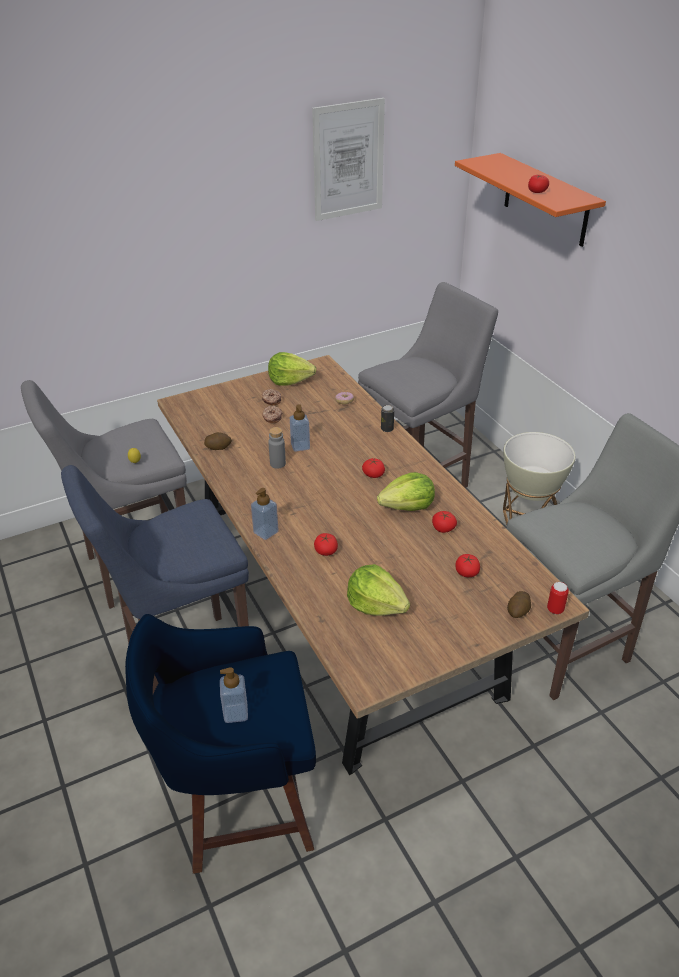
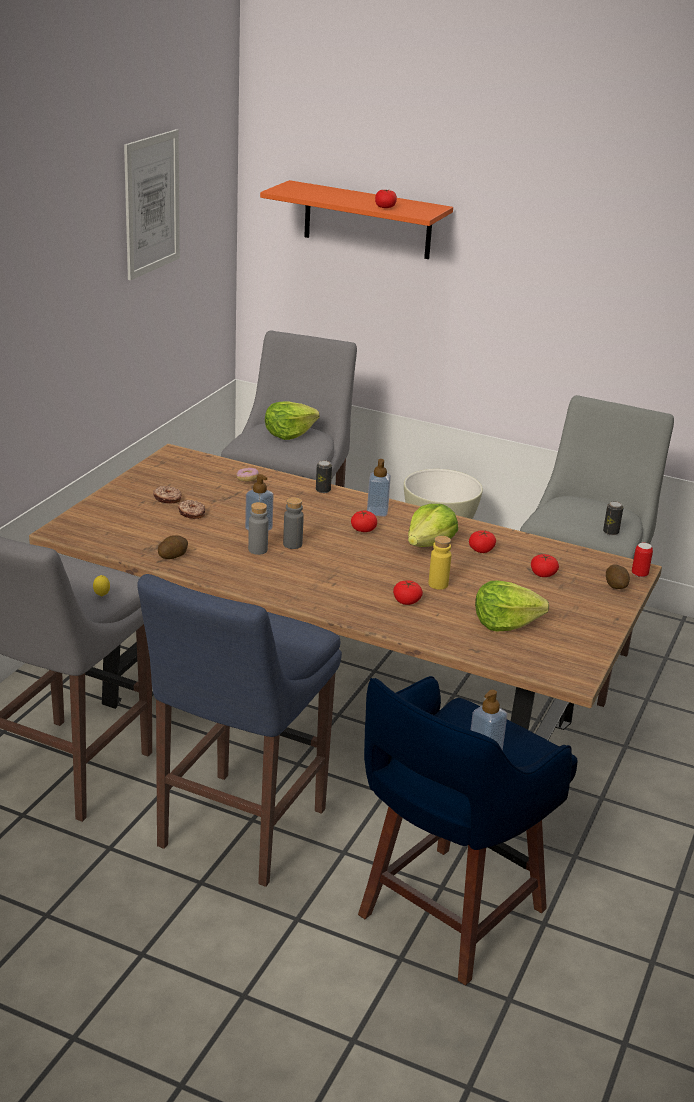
camera: 40 degrees left, 10 degrees down
soap dispenser [251,488,279,540] -> soap dispenser moved to [367,459,391,517]
lettuce [268,352,316,386] -> lettuce moved to [265,401,320,440]
none -> grey bottle [283,497,304,549]
none -> yellow bottle [428,536,451,590]
none -> can [603,501,623,535]

